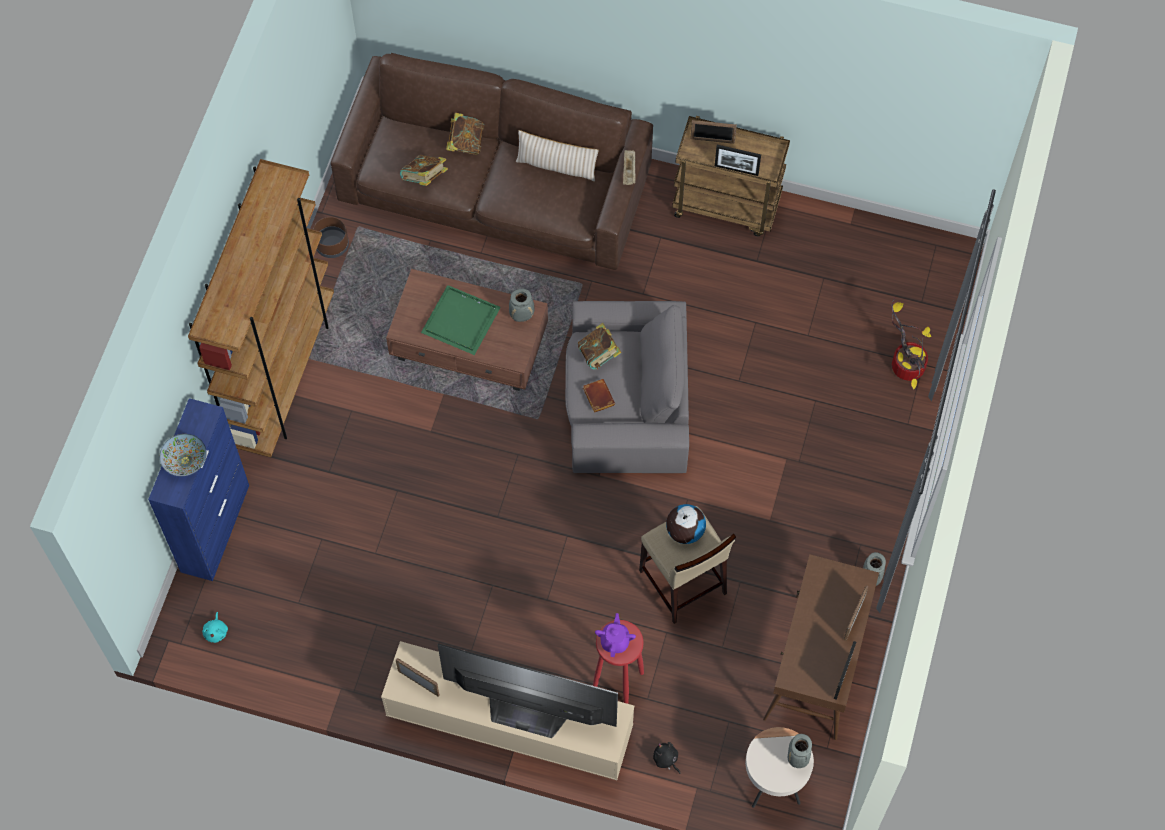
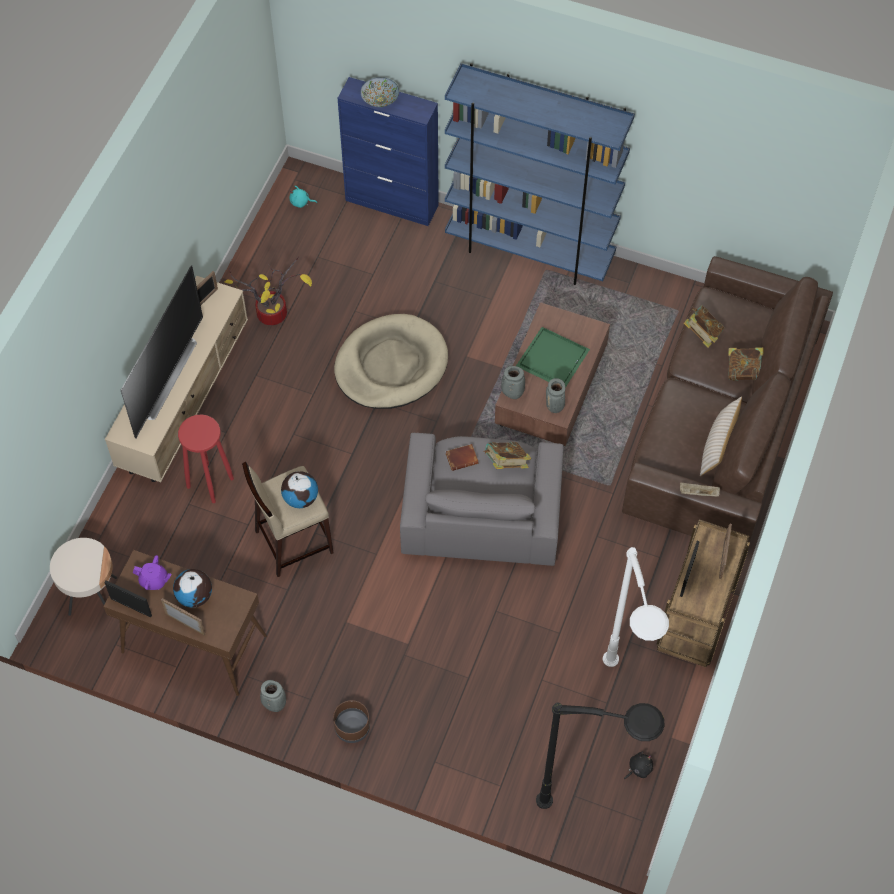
camera: 95 degrees right, 5 degrees down
brown bookcase [188,159,334,457] -> blue bookcase [445,63,635,285]
brown planter [313,217,349,258] -> brown planter moved to [333,700,370,743]
purple teapot [595,613,636,657] -> purple teapot moved to [133,555,171,590]
black plush toy [653,742,680,774] -> black plush toy moved to [624,751,653,779]
grey vase [788,734,812,768] -> grey vase moved to [501,366,525,399]
potted plant [891,297,931,390] -> potted plant moved to [224,256,312,325]
none -> globe [173,569,212,608]
none -> beige dog bed [334,314,448,409]
none -> black floor lamp [536,702,665,809]
none -> white floor lamp [603,547,669,667]

